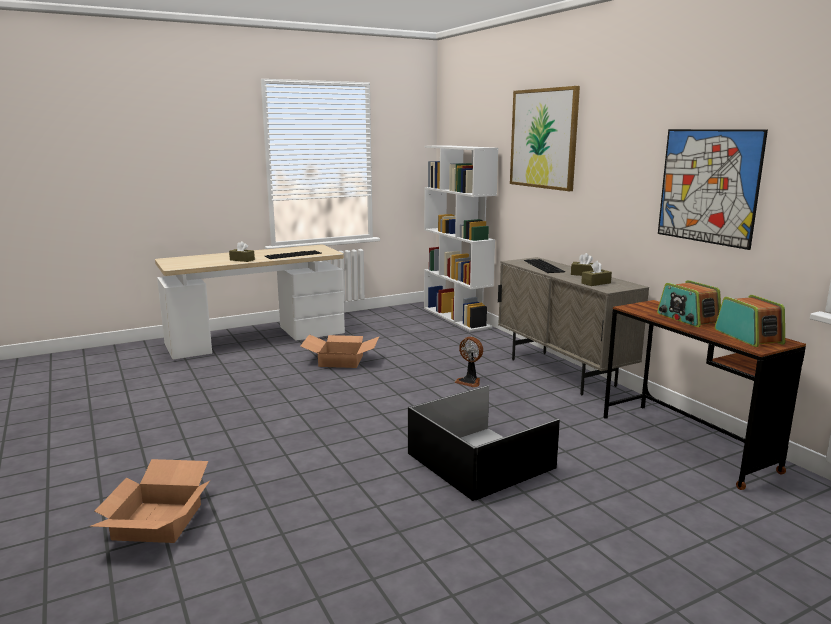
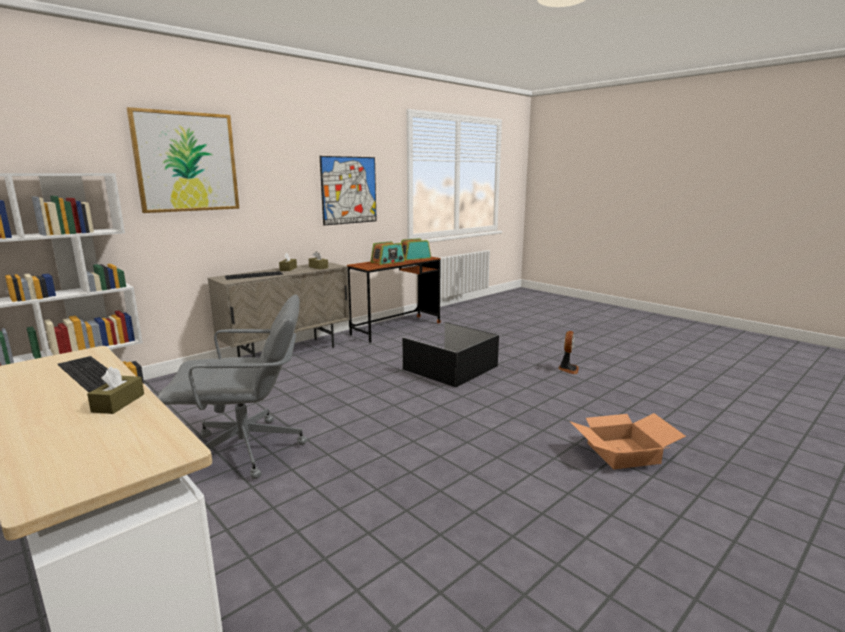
camera: 105 degrees left, 0 degrees up
cardboard box [301,334,379,368] -> grey office chair [157,295,307,479]
fan [454,337,483,387] -> fan moved to [558,331,579,374]

